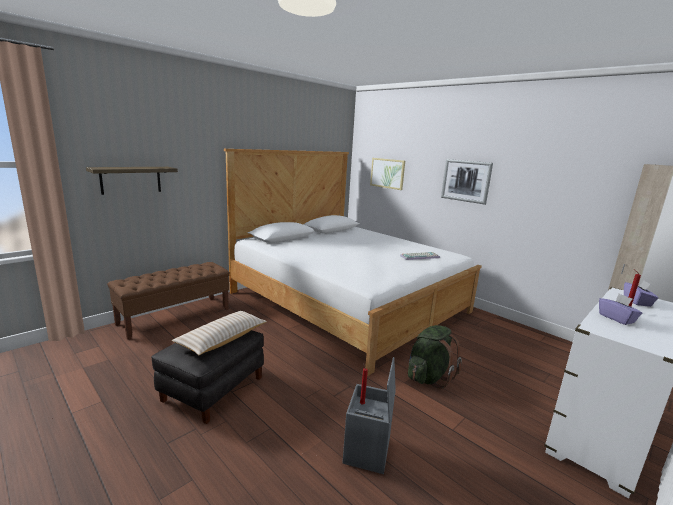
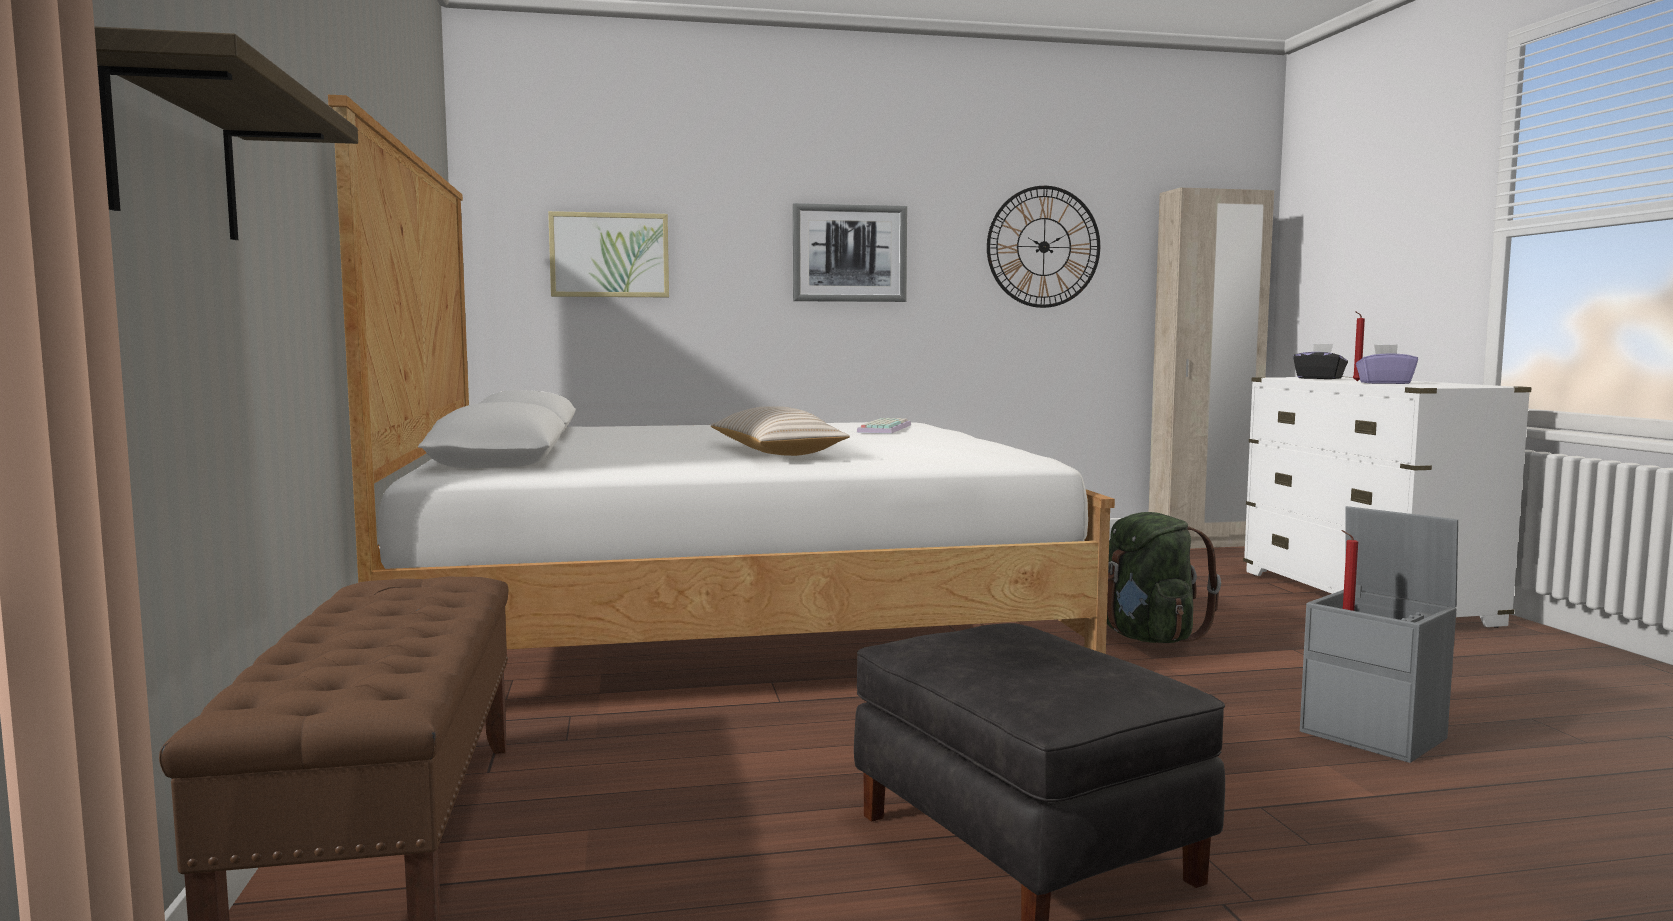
camera: 55 degrees left, 10 degrees down
beige pillow [172,311,267,355] -> beige pillow moved to [711,406,850,456]
purple tissue box [624,281,658,307] -> black tissue box [1293,344,1348,379]
none -> wall clock [987,186,1100,308]

